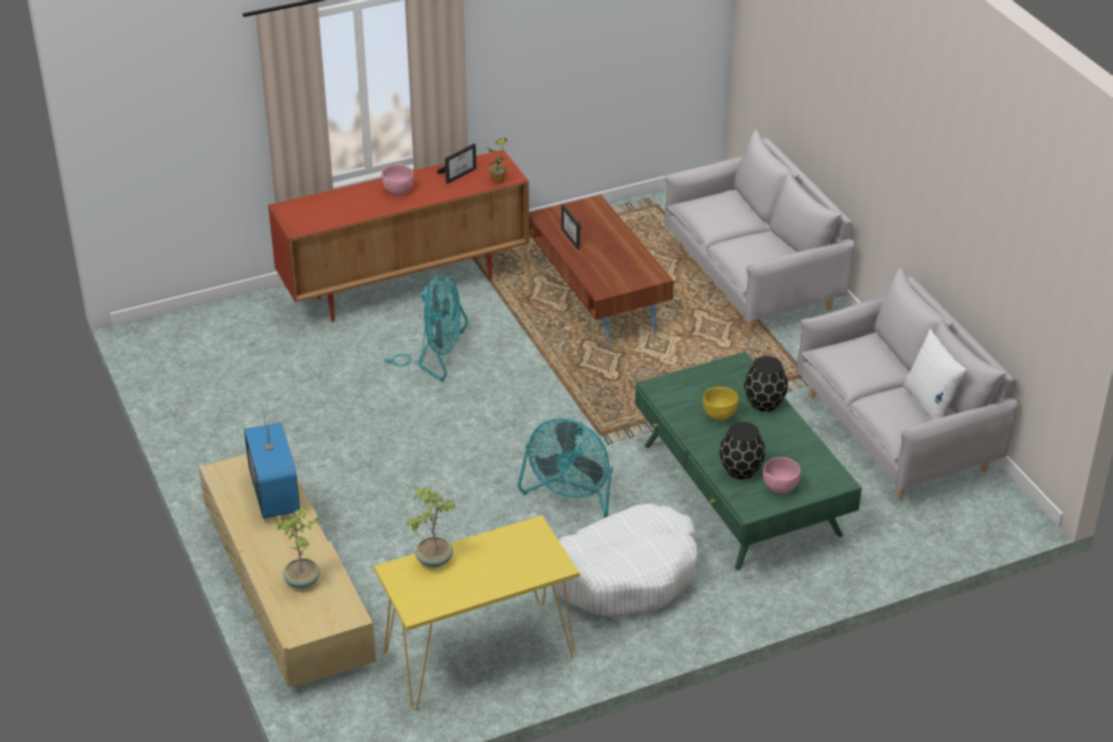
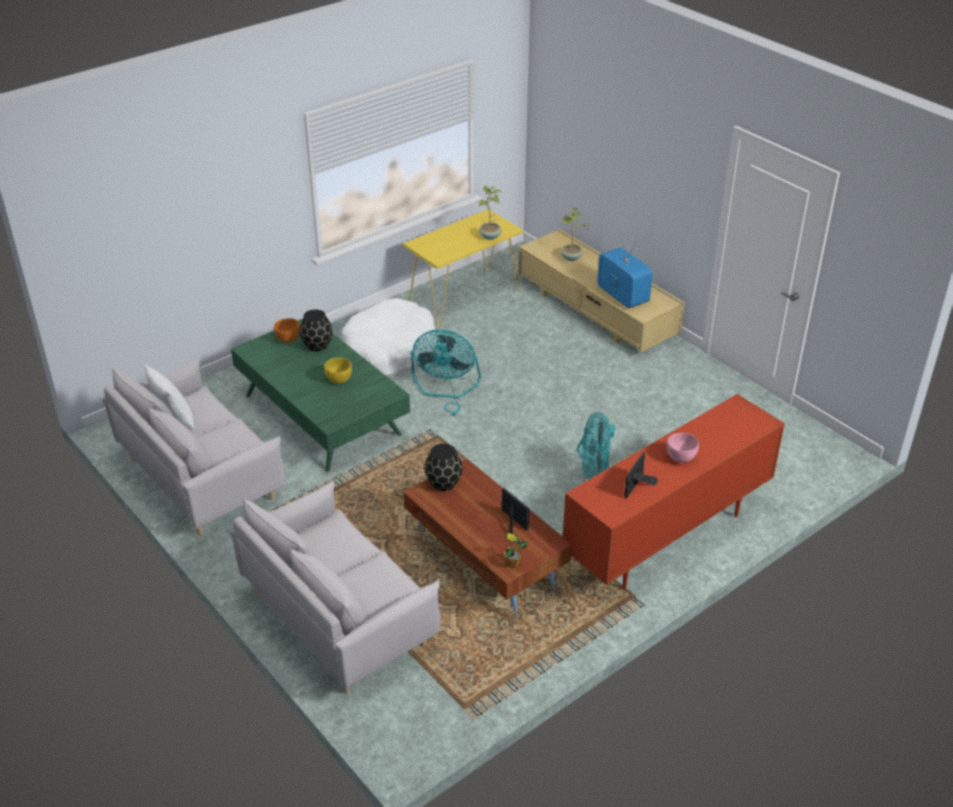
camera: 165 degrees right, 0 degrees up
potted plant [487,138,508,184] -> potted plant moved to [504,532,527,568]
black vase [744,356,788,412] -> black vase moved to [425,443,462,491]
pink bowl [763,457,801,493] -> orange bowl [274,318,300,343]

